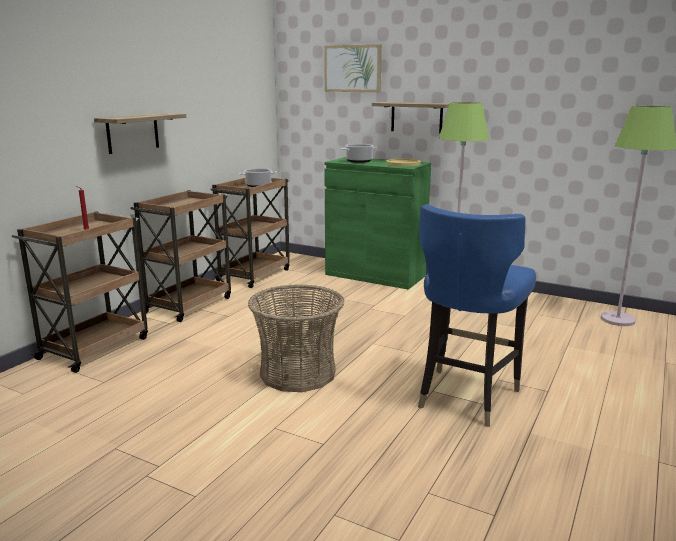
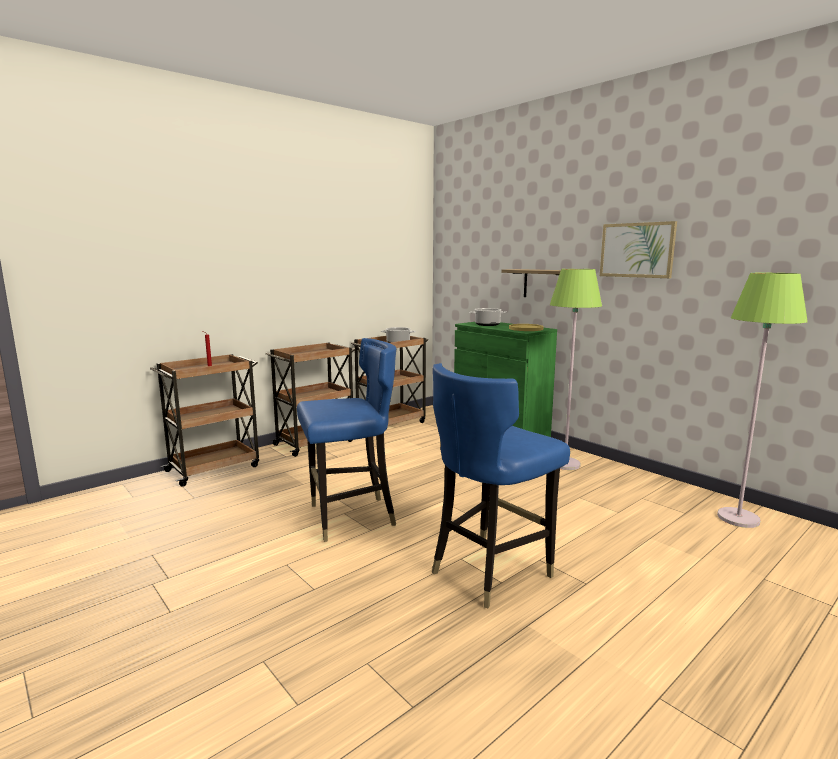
camera: 20 degrees right, 5 degrees down
shelf [94,113,186,154] -> none
basket [248,284,344,392] -> blue chair [297,338,396,542]
picture [324,44,382,92] -> picture moved to [600,221,677,278]

